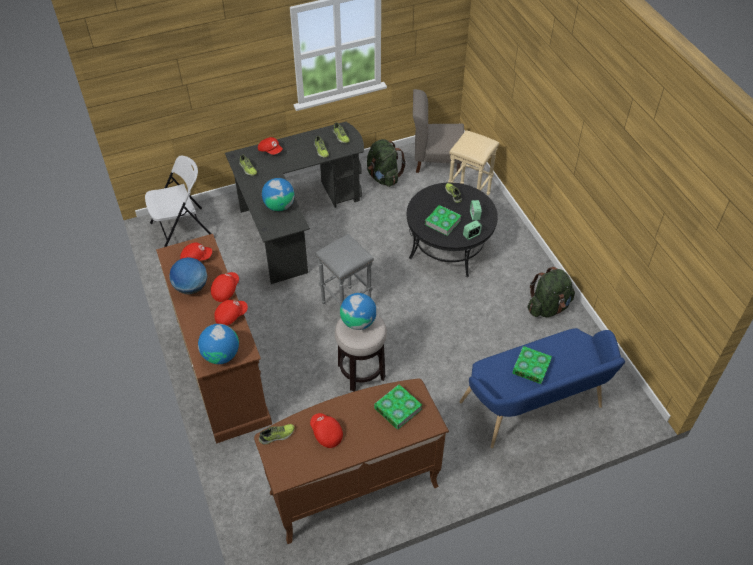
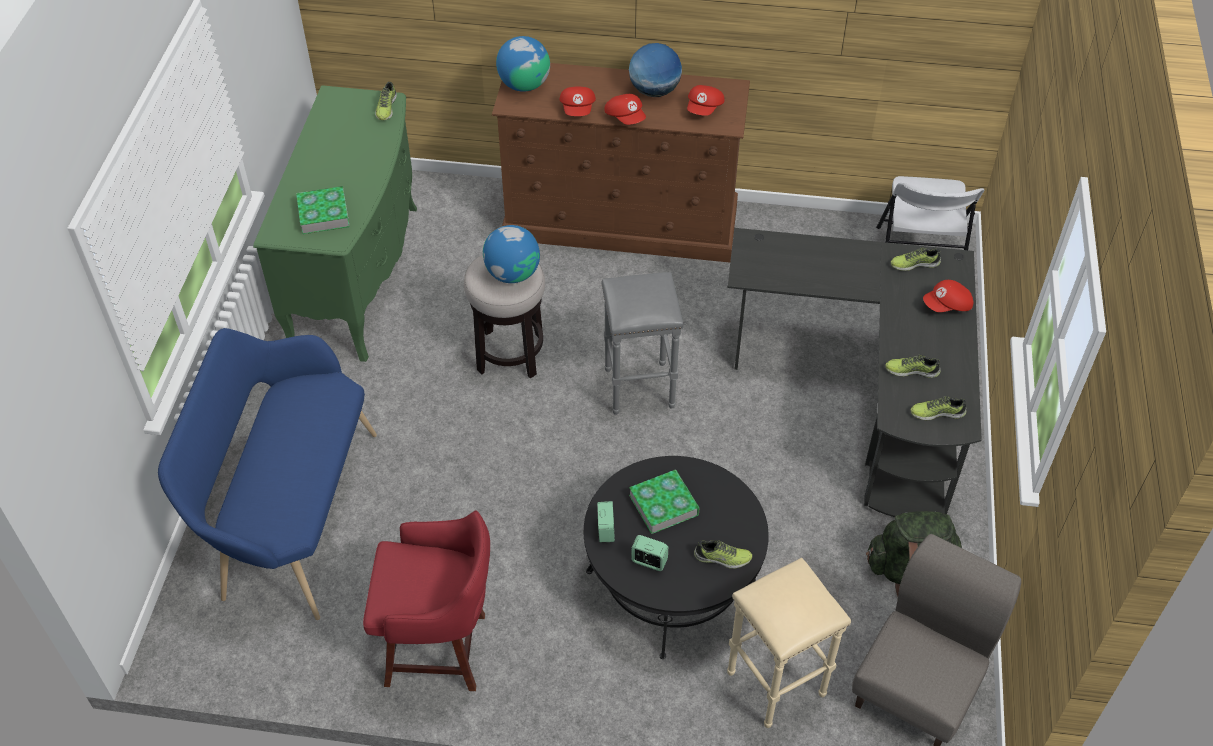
camera: 120 degrees right, 0 degrees up
brown dresser [254,378,449,544] -> green dresser [253,85,417,362]
globe [262,178,294,211] -> none
red cap [310,413,343,448] -> none
book [512,346,552,384] -> none
green backpack [527,267,575,317] -> red stool [363,511,490,691]

